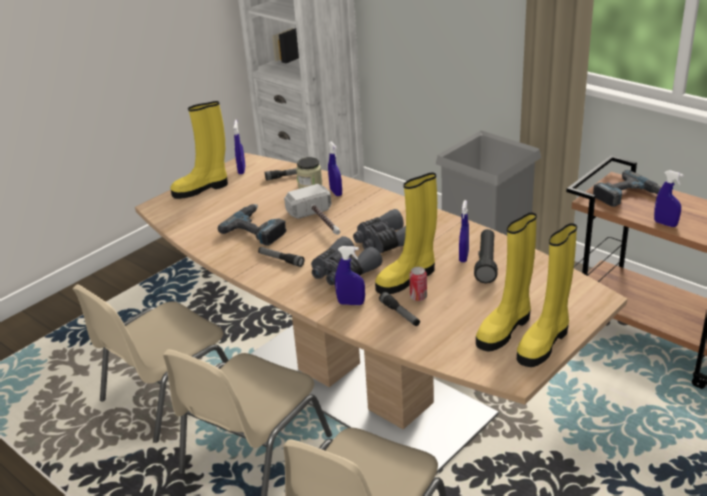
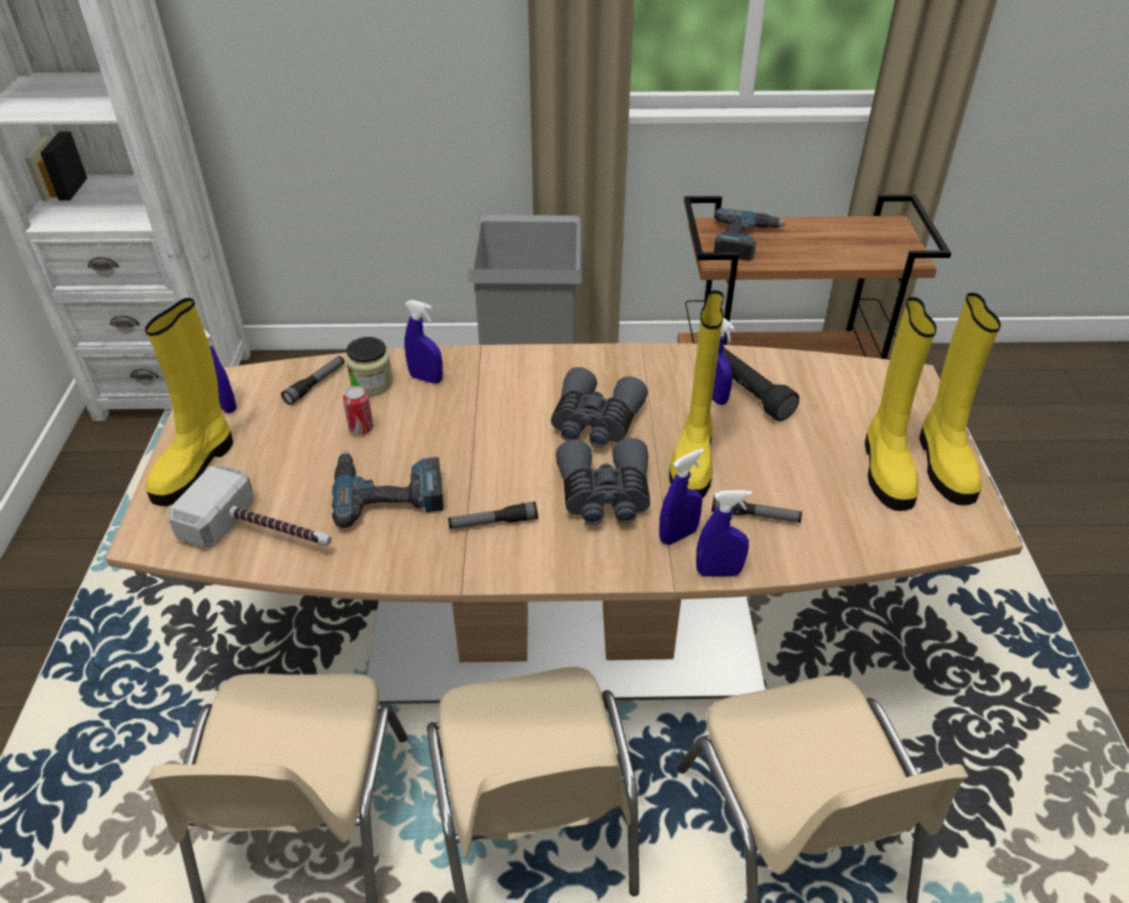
camera: 45 degrees left, 10 degrees up
hammer [284,184,340,235] -> hammer moved to [168,466,332,547]
can [409,267,427,301] -> can moved to [343,386,374,435]
blue spray bottle [654,170,684,227] -> blue spray bottle moved to [696,490,752,577]

